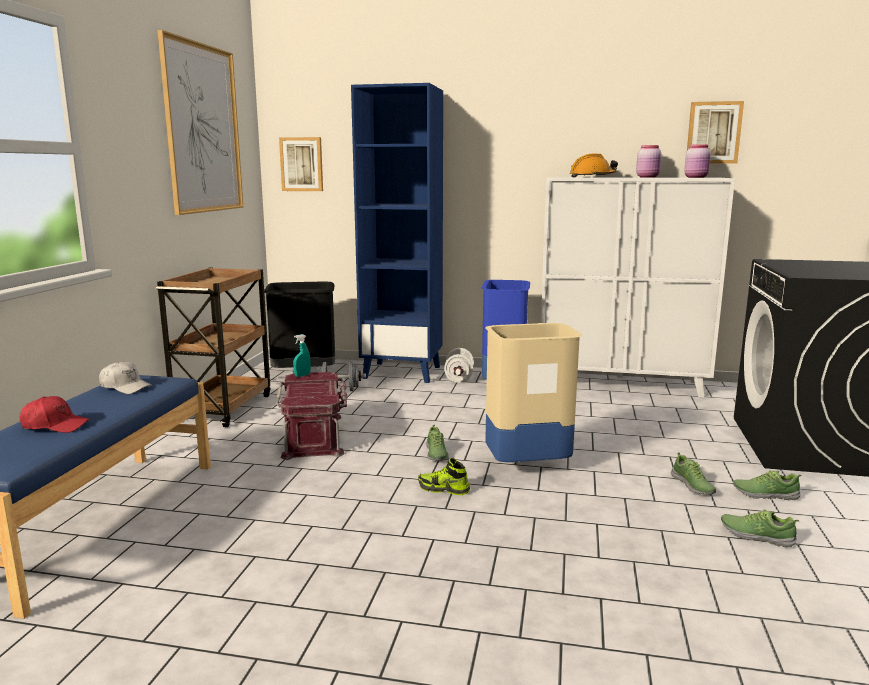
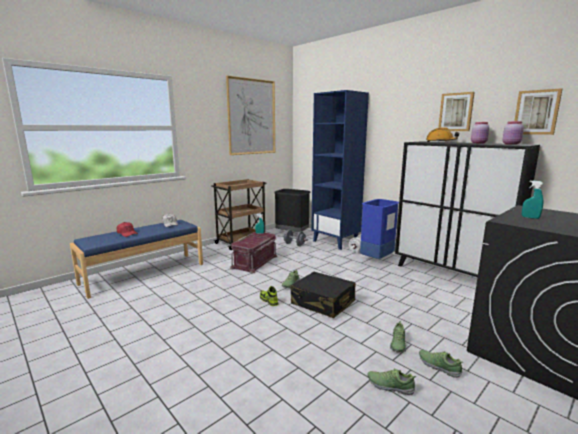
camera: 35 degrees right, 0 degrees up
picture [279,137,323,191] -> picture moved to [438,92,475,131]
beige trash can [485,323,582,462] -> black suitcase [290,272,356,318]
white cabinet [541,177,735,398] -> black cabinet [395,141,540,277]
shoe [721,509,799,548] -> shoe turned 45 degrees counterclockwise [367,368,416,395]
none -> turquoise spray bottle [522,180,544,219]

